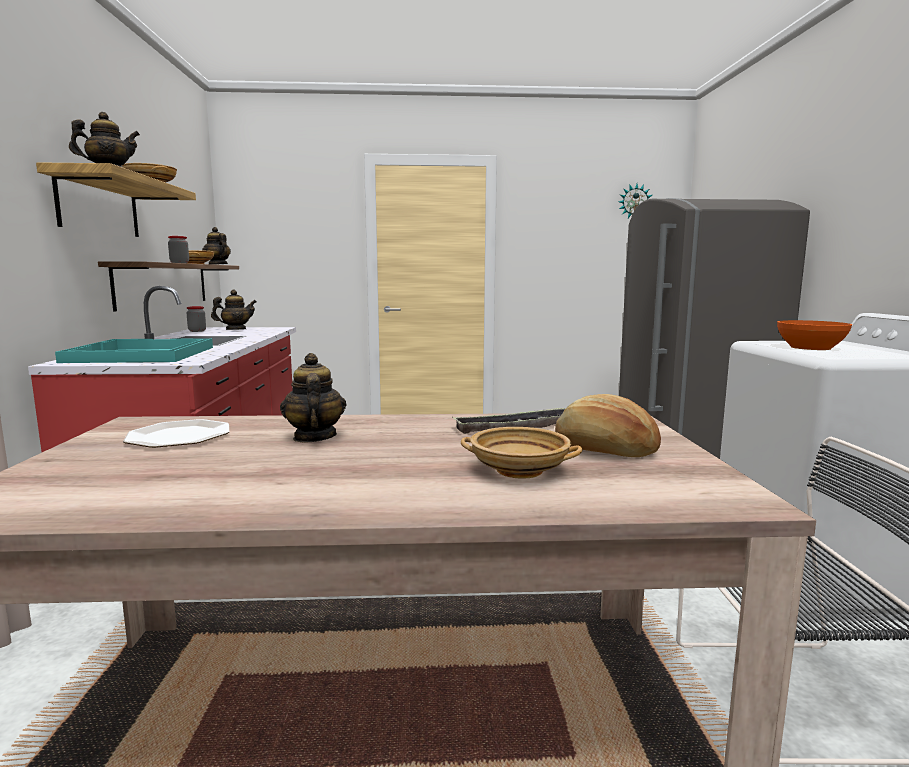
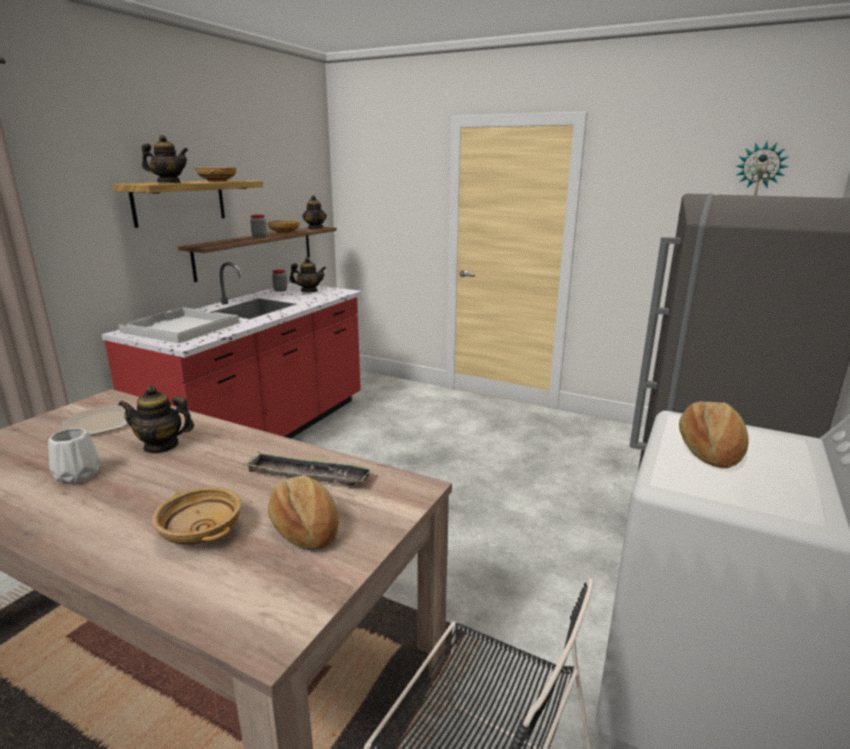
camera: 30 degrees right, 10 degrees up
turquoise tray [55,338,213,363] -> white tray [118,307,239,343]
teapot [280,353,346,442] -> teapot turned 105 degrees counterclockwise [118,385,194,454]
orange bowl [777,320,852,350] -> bread [679,401,749,468]
none -> white vase [48,428,100,484]

